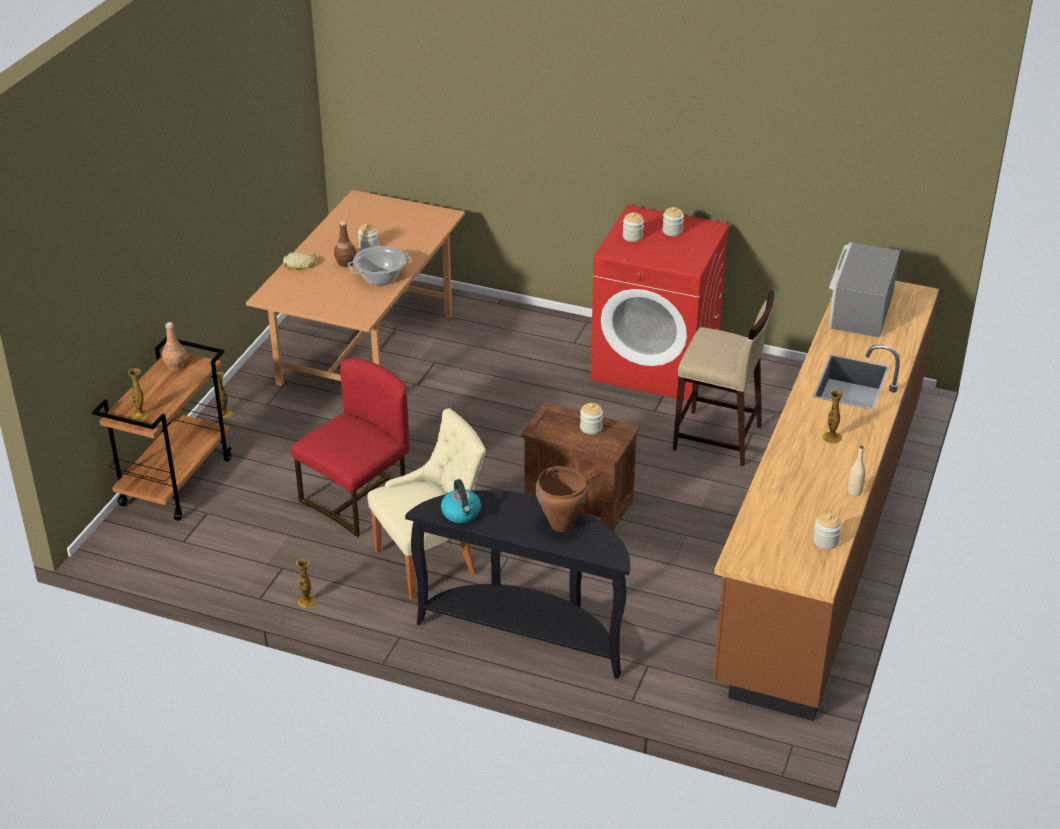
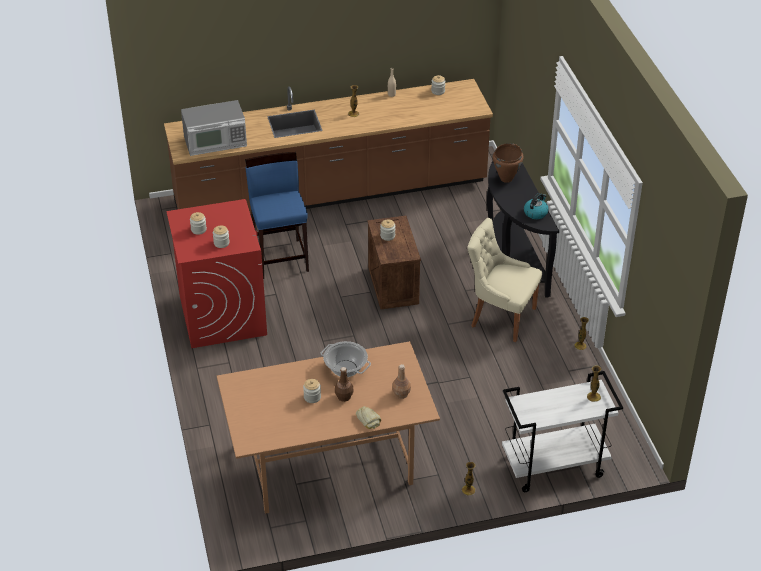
camera: 125 degrees left, 5 degrees up
brown cart [92,337,232,521] -> white cart [502,371,623,492]
brown bottle [162,322,186,370] -> brown bottle moved to [392,364,411,399]
red chair [291,358,410,537] -> none
beige stool [673,290,774,466] -> blue stool [245,152,309,279]

